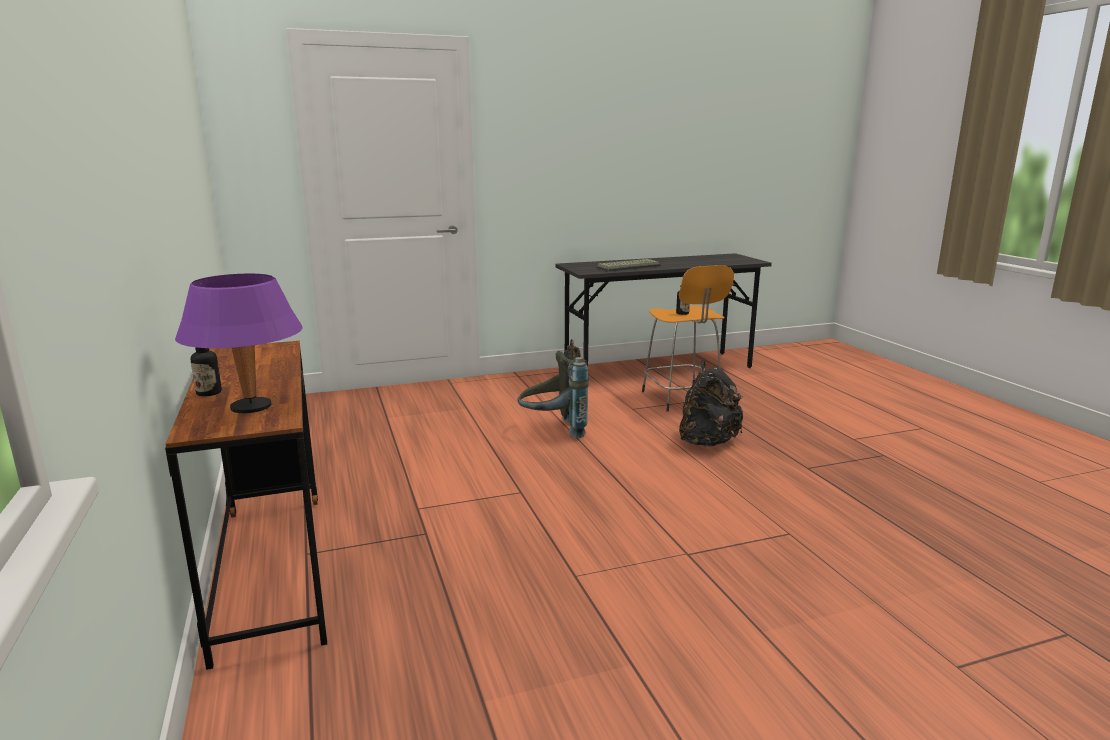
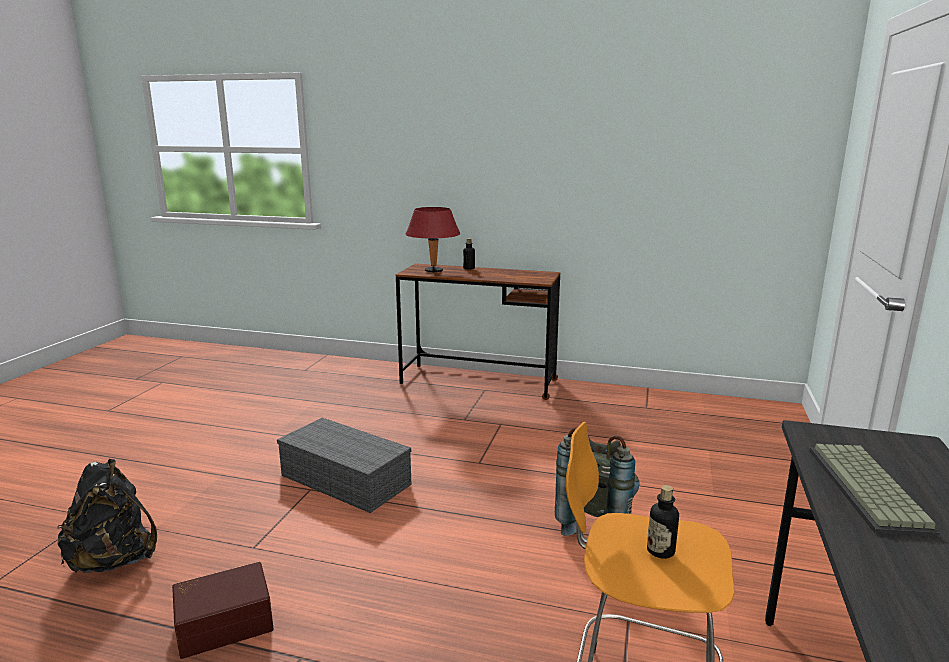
camera: 125 degrees right, 0 degrees up
purple table lamp [175,274,303,413] -> red table lamp [406,207,460,273]
black backpack [679,360,743,446] -> black backpack moved to [57,459,157,573]
none -> brown storage box [172,562,274,659]
none -> grey storage box [277,418,411,513]

